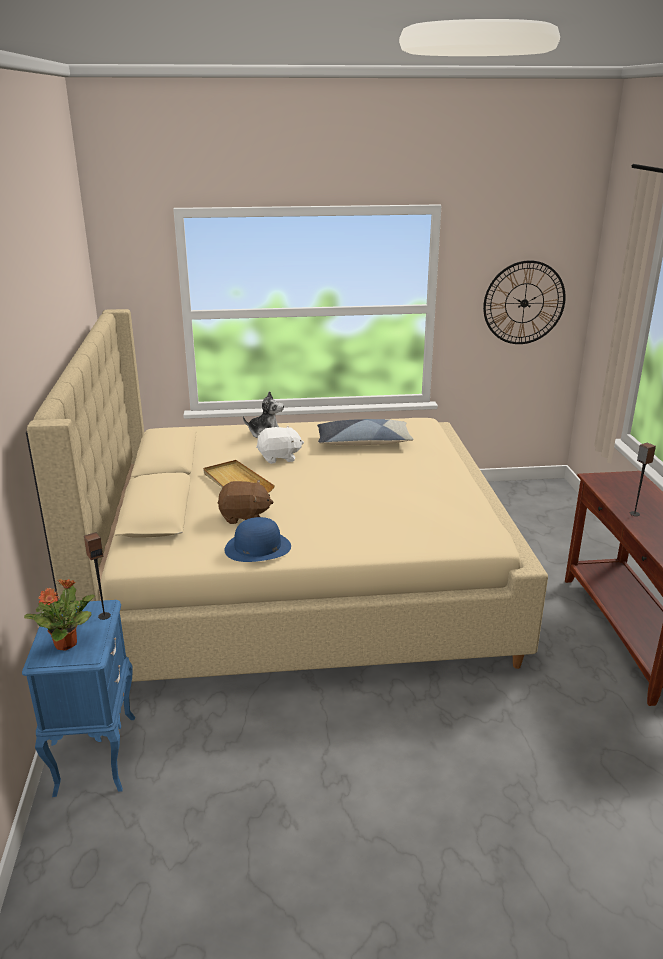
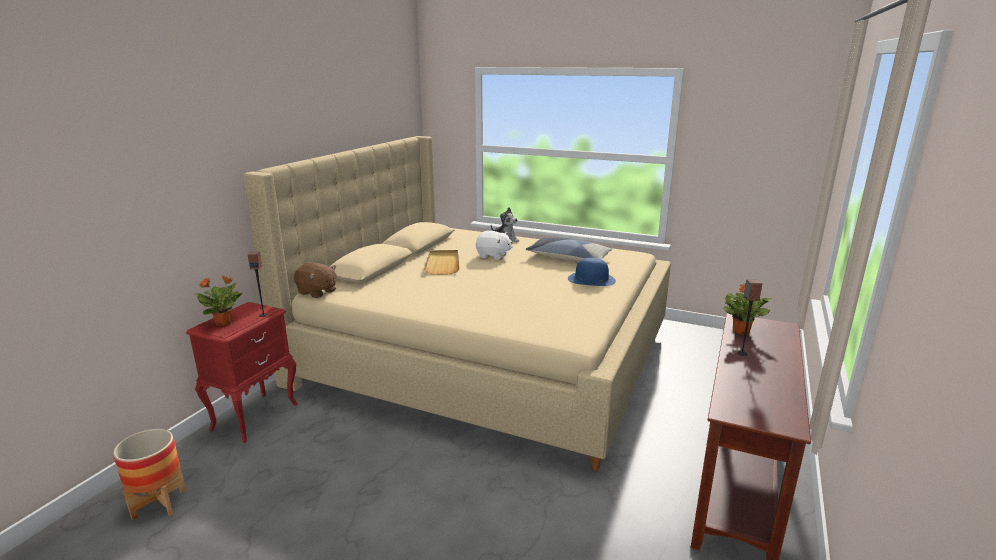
camera: 30 degrees right, 5 degrees down
blue nightstand [22,600,135,797] -> red nightstand [186,302,298,443]
brown plush toy [217,480,273,524] -> brown plush toy moved to [294,262,337,298]
blue hat [225,517,291,562] -> blue hat moved to [568,258,616,286]
wall clock [483,260,566,344] -> none
none -> planter [113,429,186,520]
none -> potted plant [723,283,773,335]

